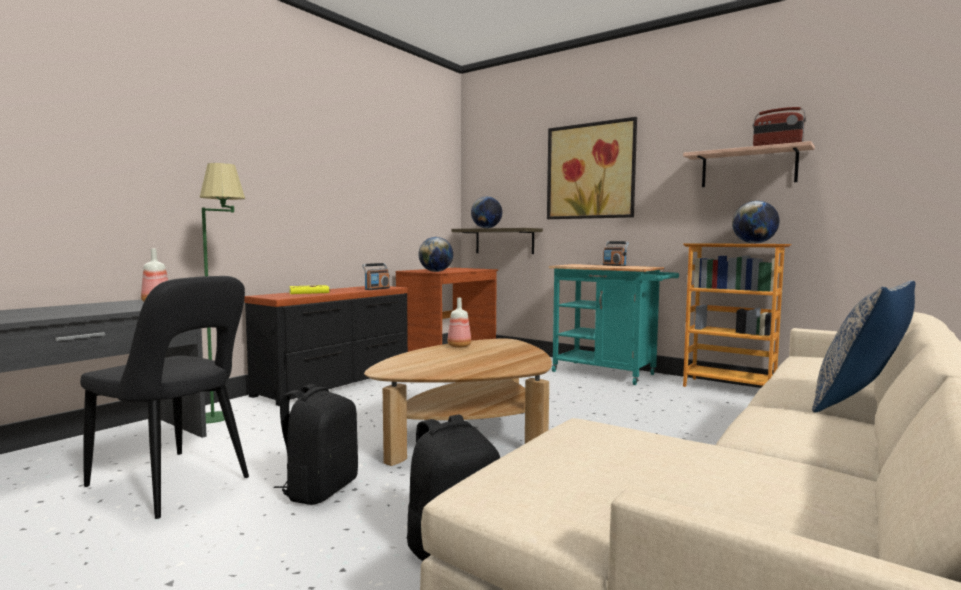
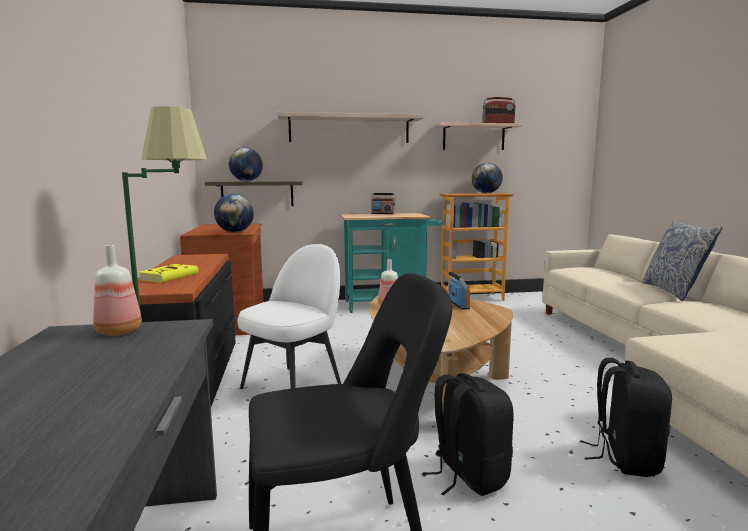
camera: 45 degrees left, 5 degrees up
radio [362,263,390,290] -> radio moved to [448,271,470,310]
picture [547,117,637,219] -> shelf [277,112,425,143]
none -> white chair [238,244,341,389]

